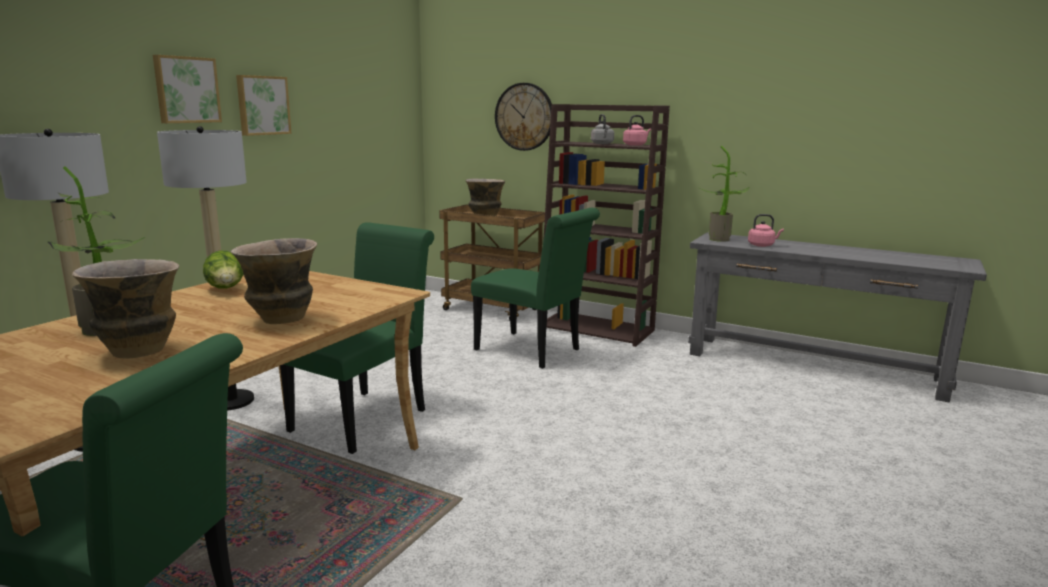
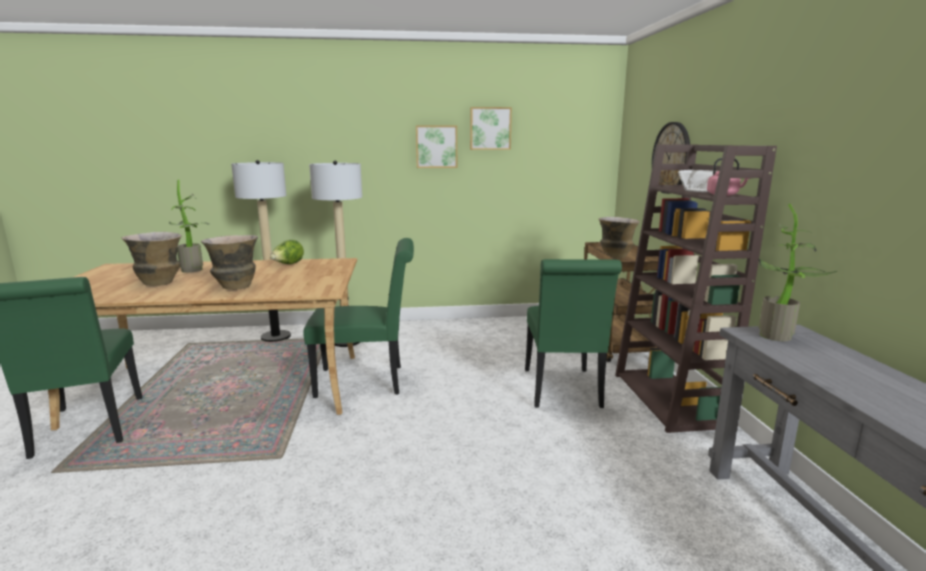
camera: 55 degrees right, 0 degrees up
picture [153,55,222,123] -> picture moved to [470,107,512,150]
grey kettle [591,114,614,144] -> bowl [678,170,717,192]
pink kettle [748,214,784,247] -> none

